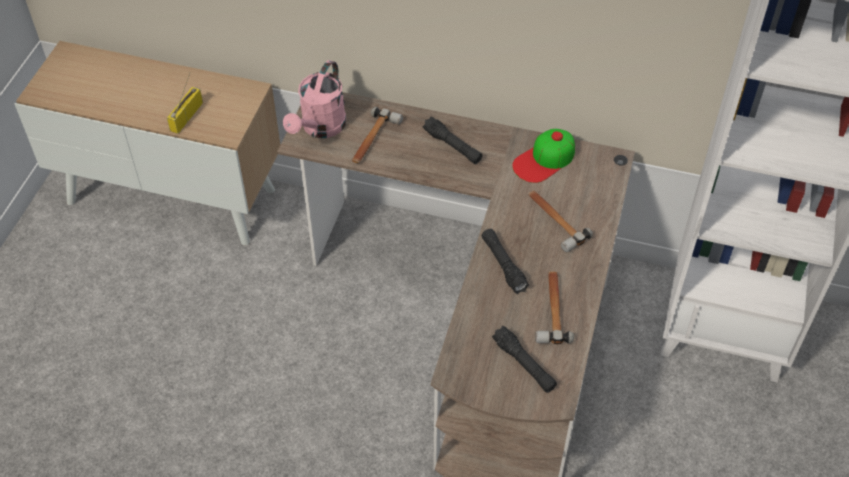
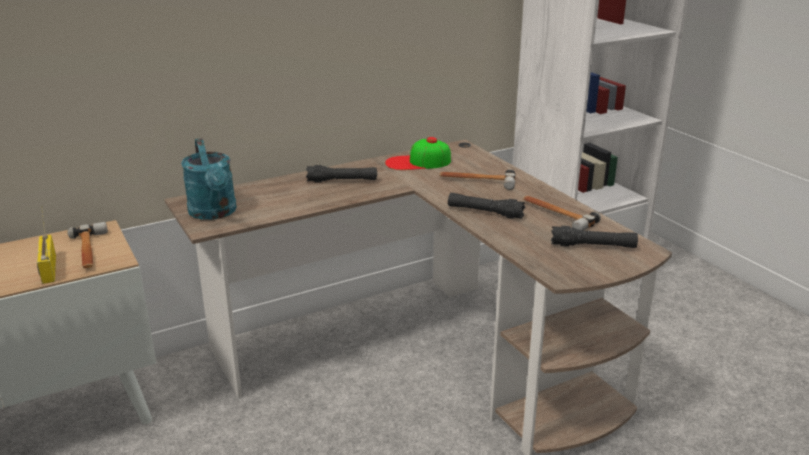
camera: 45 degrees left, 25 degrees down
pink watering can [283,60,346,138] -> turquoise watering can [181,138,237,220]
hammer [352,107,403,163] -> hammer moved to [67,222,108,268]
cap [512,129,575,183] -> cap turned 75 degrees clockwise [385,137,451,170]

